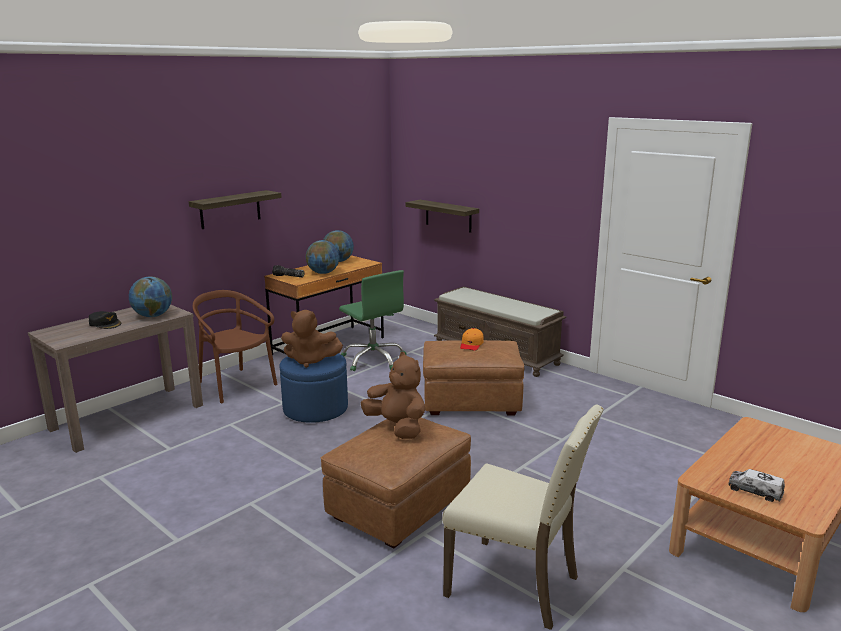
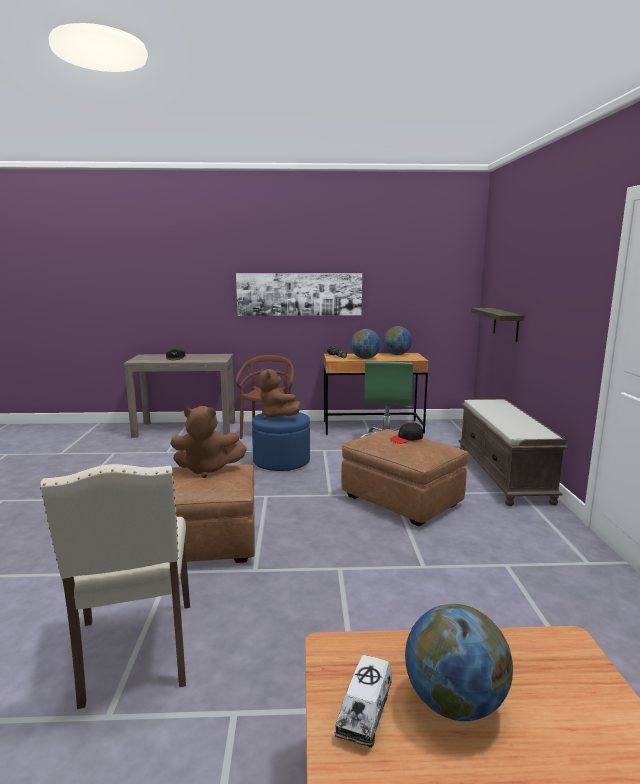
camera: 45 degrees right, 5 degrees down
globe [129,276,172,317] -> globe moved to [405,604,513,721]
shelf [189,190,282,229] -> picture [236,273,362,316]
brown plush toy [361,352,425,439] -> brown plush toy turned 90 degrees clockwise [170,406,247,478]
orange cap [460,328,484,351] -> black cap [390,422,423,444]
toy truck [729,469,785,502] -> toy truck turned 150 degrees counterclockwise [335,655,392,748]

